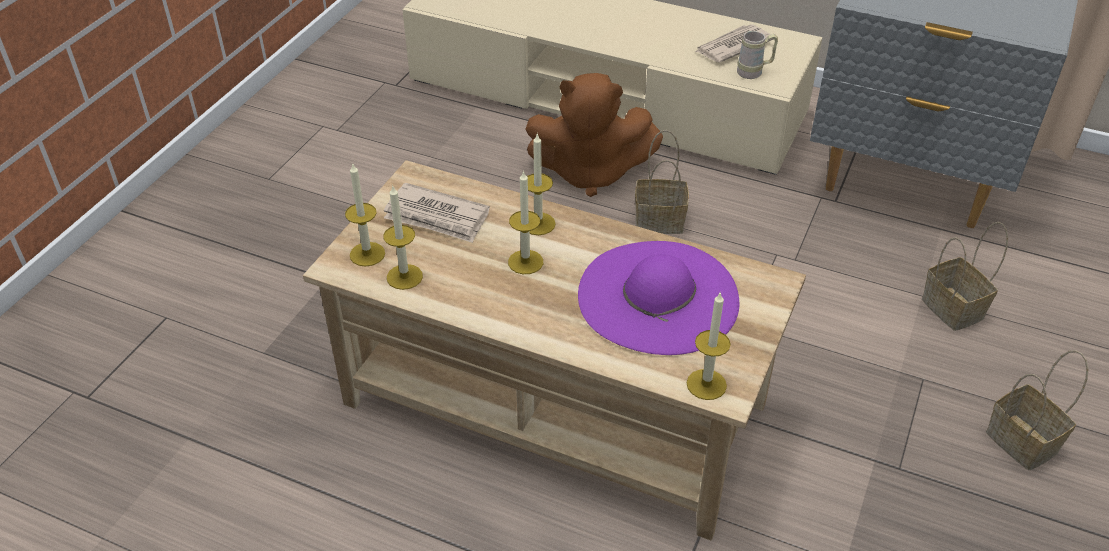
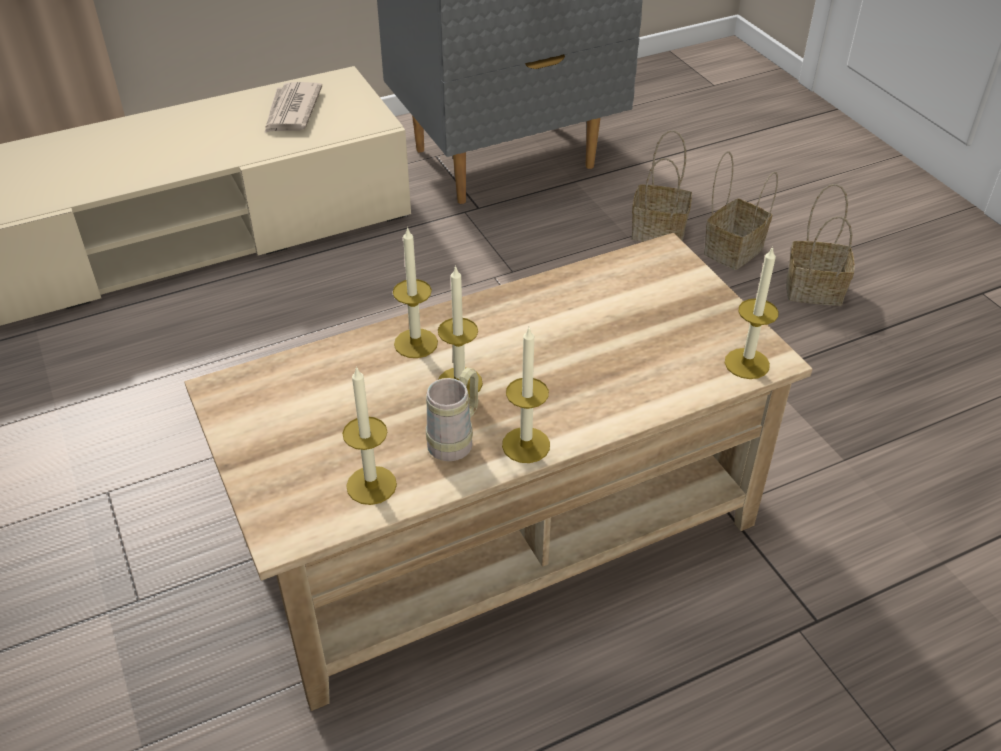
camera: 50 degrees left, 0 degrees up
candle [345,162,385,267] -> candle moved to [502,328,550,463]
newspaper [384,183,490,243] -> none
brown plush toy [525,73,663,197] -> none
purple hat [578,241,739,355] -> none
basket [635,130,689,234] -> basket moved to [704,151,778,270]
beige mug [737,31,778,79] -> beige mug moved to [426,368,479,461]

